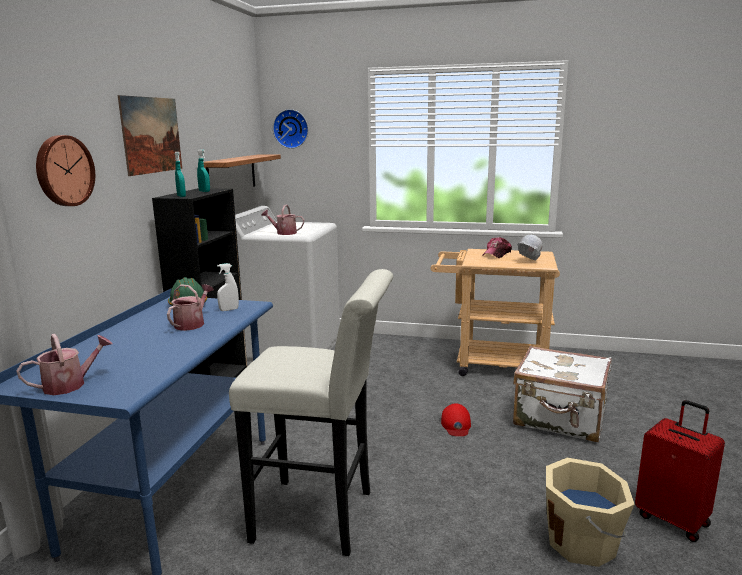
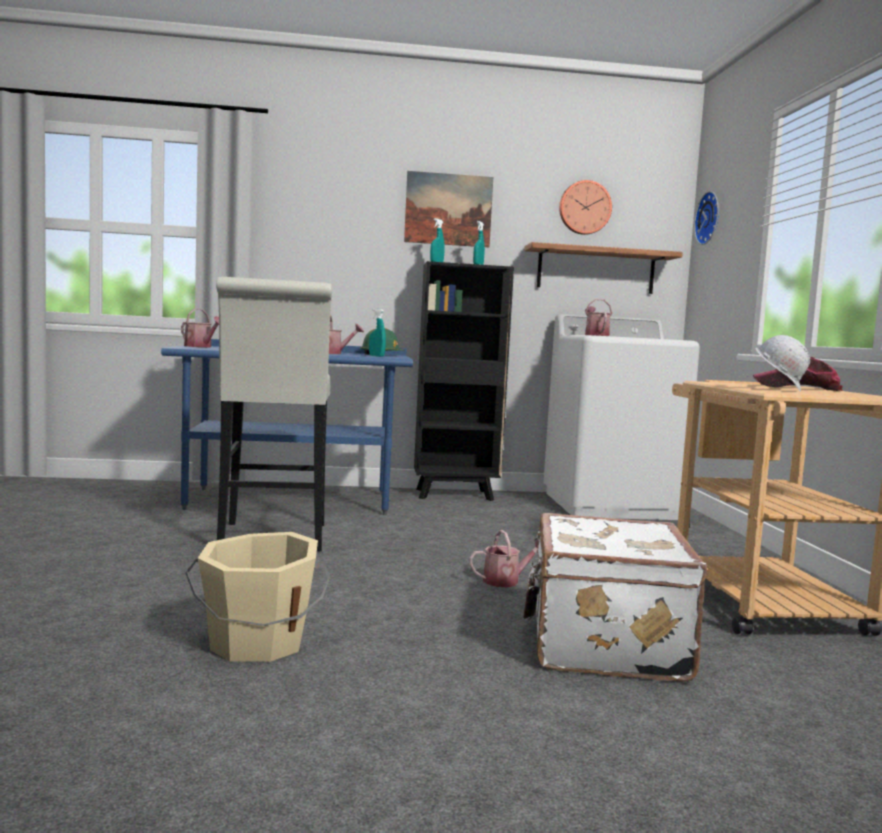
camera: 70 degrees right, 10 degrees down
wall clock [36,135,95,206] -> wall clock moved to [559,180,612,235]
white spray bottle [217,263,239,311] -> turquoise spray bottle [369,309,386,357]
red cap [441,403,471,436] -> watering can [469,530,539,587]
red suitcase [635,400,725,542] -> none

